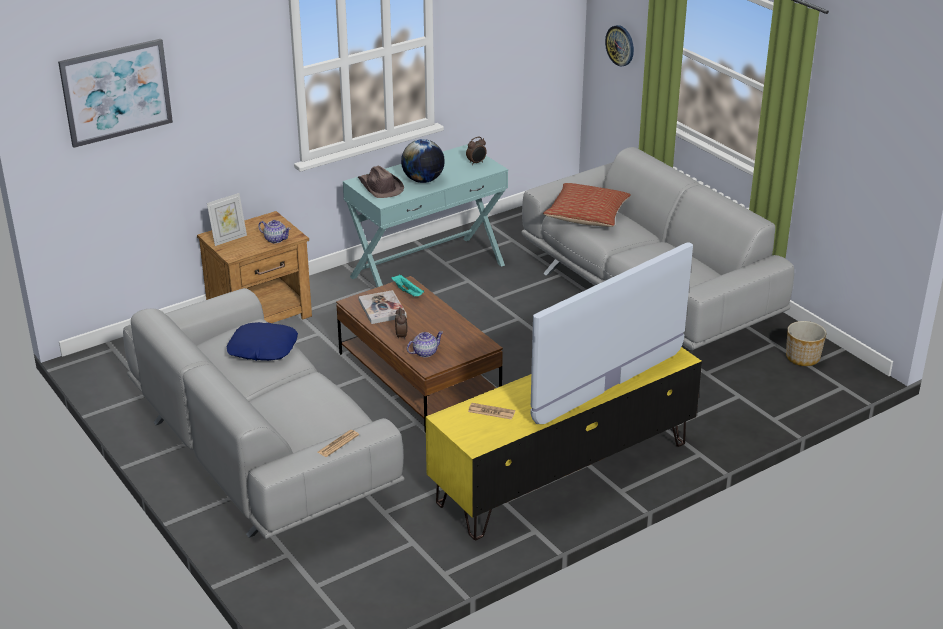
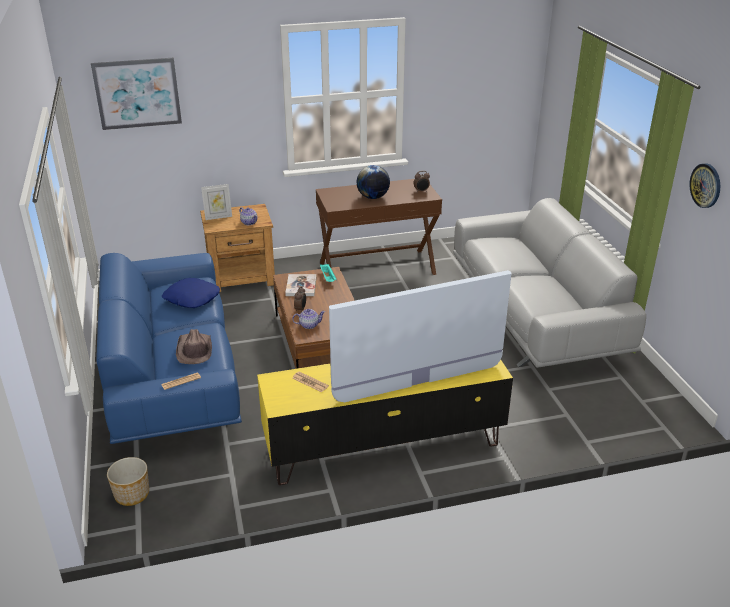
camera: 20 degrees right, 0 degrees up
grey sofa [123,288,405,539] -> blue sofa [96,253,242,444]
turquoise console table [343,144,508,287] -> brown console table [316,179,442,275]
brown hat [358,166,404,198] -> brown hat moved to [176,329,212,364]
pillow [543,183,631,227] -> none
wall clock [605,25,634,66] -> wall clock moved to [689,163,720,208]
planter [786,321,826,366] -> planter moved to [107,457,149,506]

